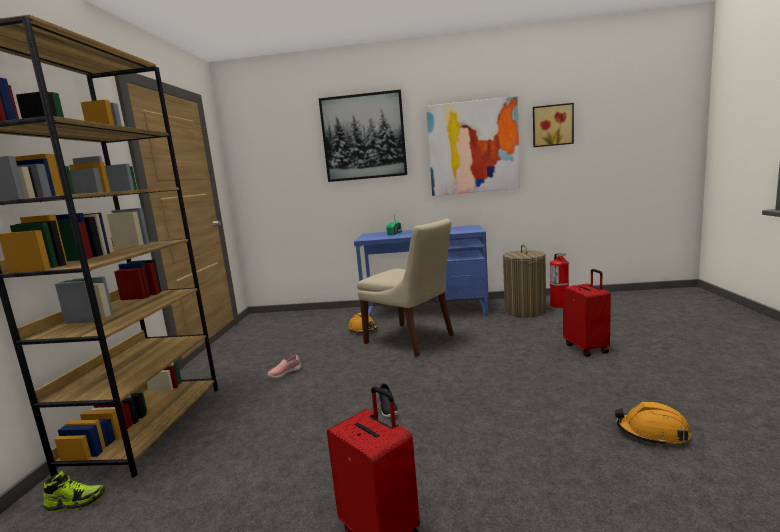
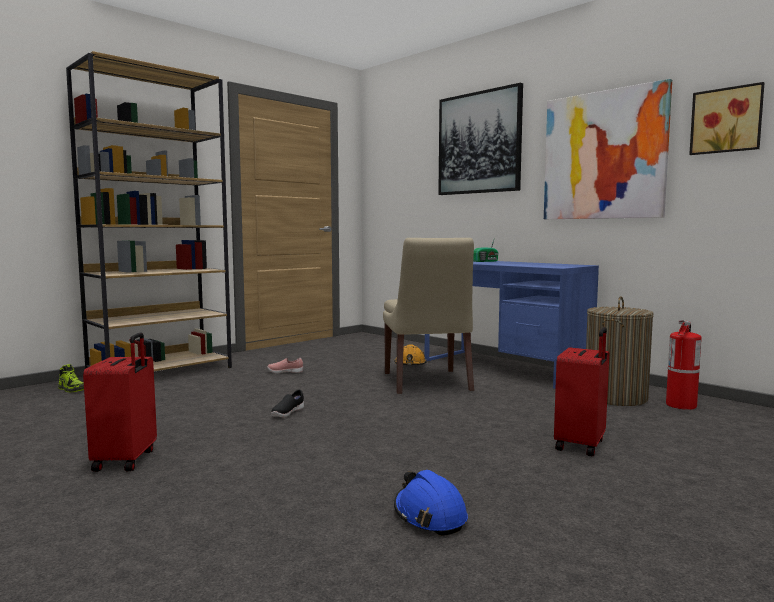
camera: 40 degrees right, 5 degrees down
orange hard hat [614,401,691,446] -> blue hard hat [394,470,468,536]

